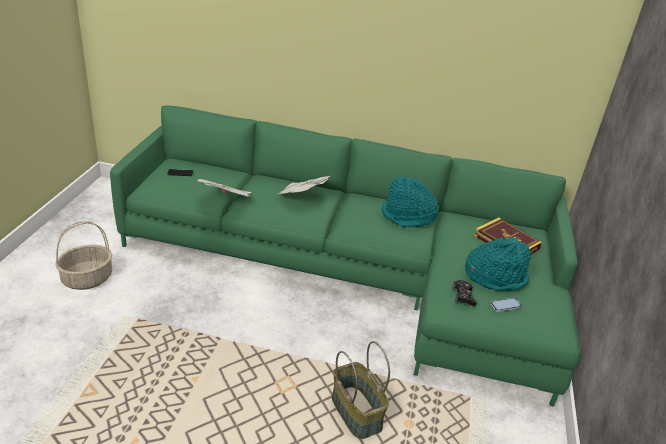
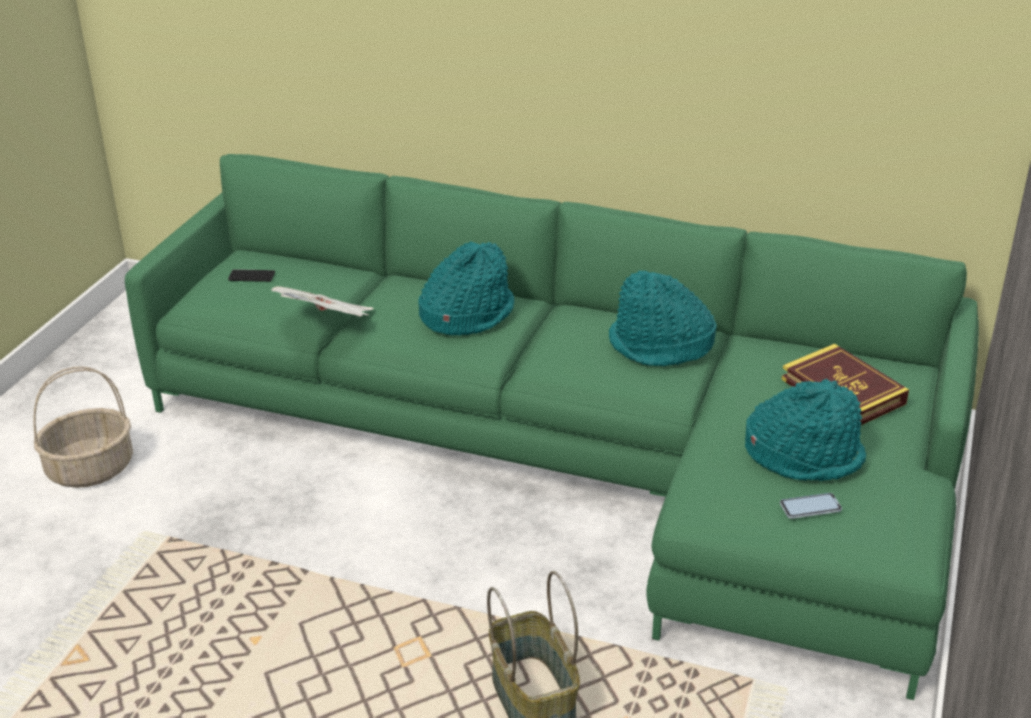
camera: 10 degrees right, 0 degrees up
newspaper [278,176,330,194] -> turquoise hat [418,241,514,335]
black game controller [452,280,477,306] -> none

